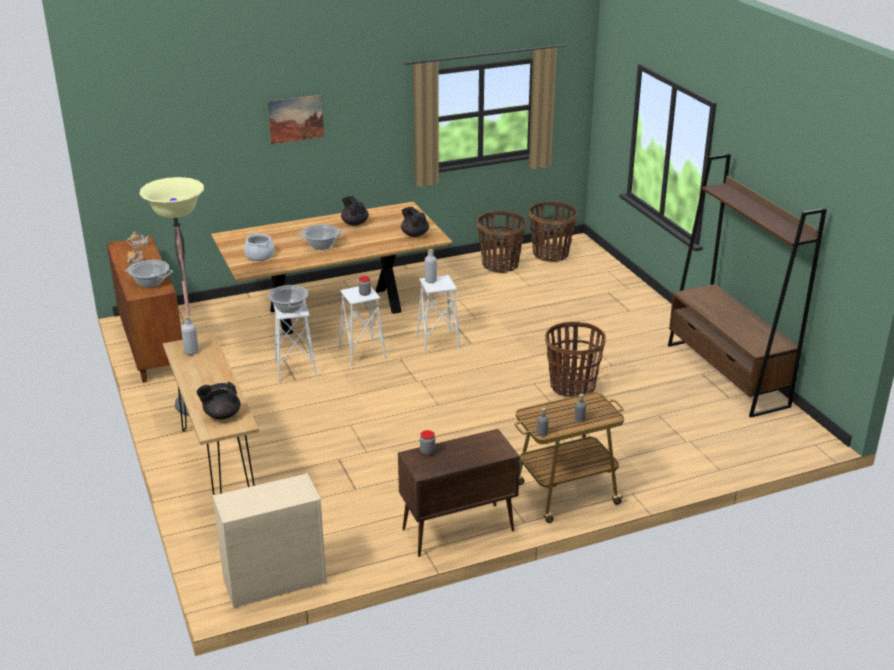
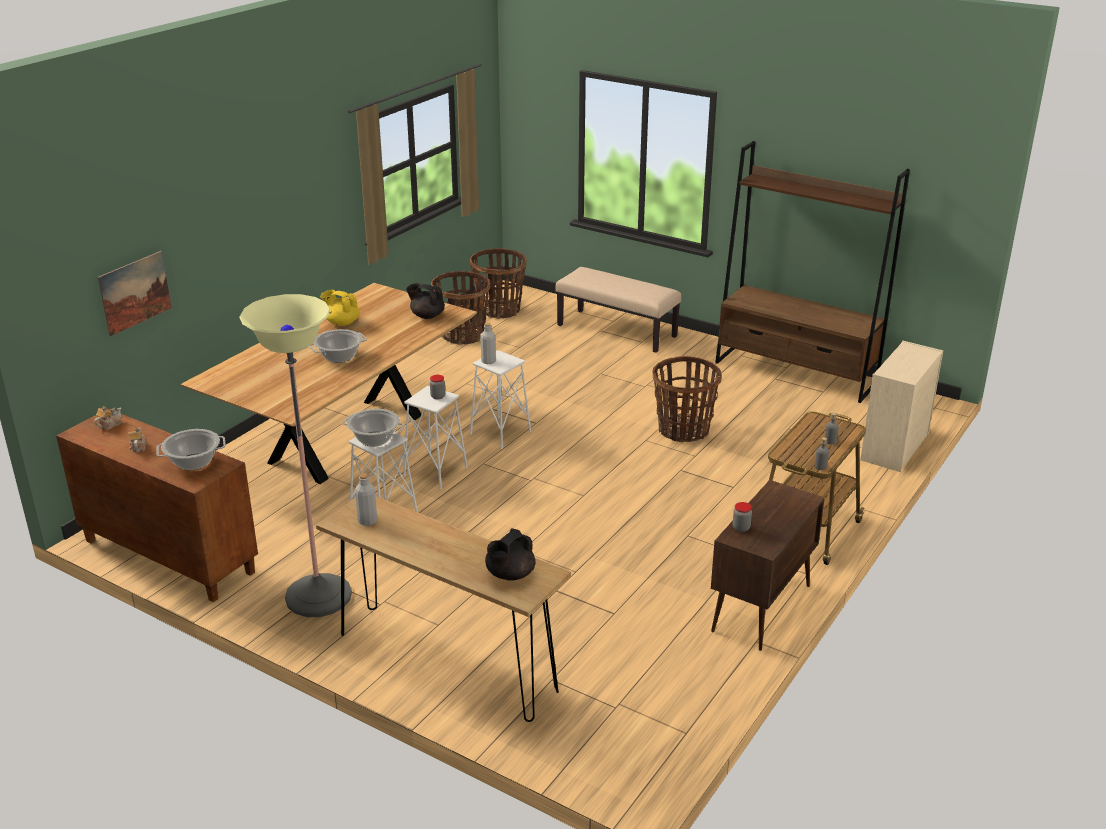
camera: 35 degrees left, 0 degrees up
beige dresser [213,473,326,608] -> beige dresser moved to [860,341,943,472]
cooking pot [244,232,275,261] -> none
picture [267,95,324,144] -> picture moved to [98,251,172,336]
black teapot [341,196,369,226] -> yellow teapot [320,290,360,326]
none -> beige bench [555,267,682,353]

